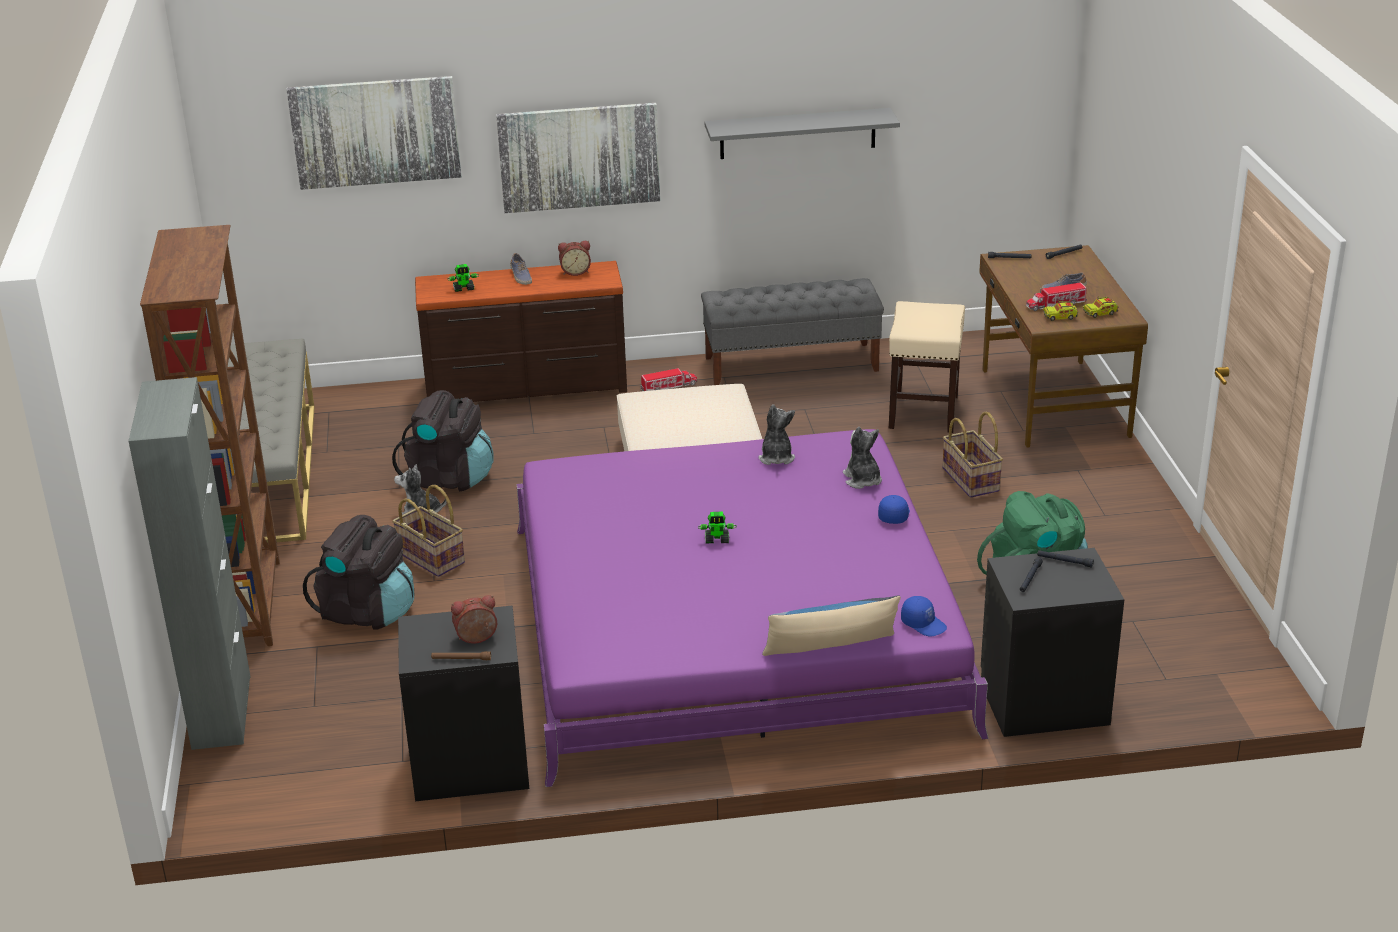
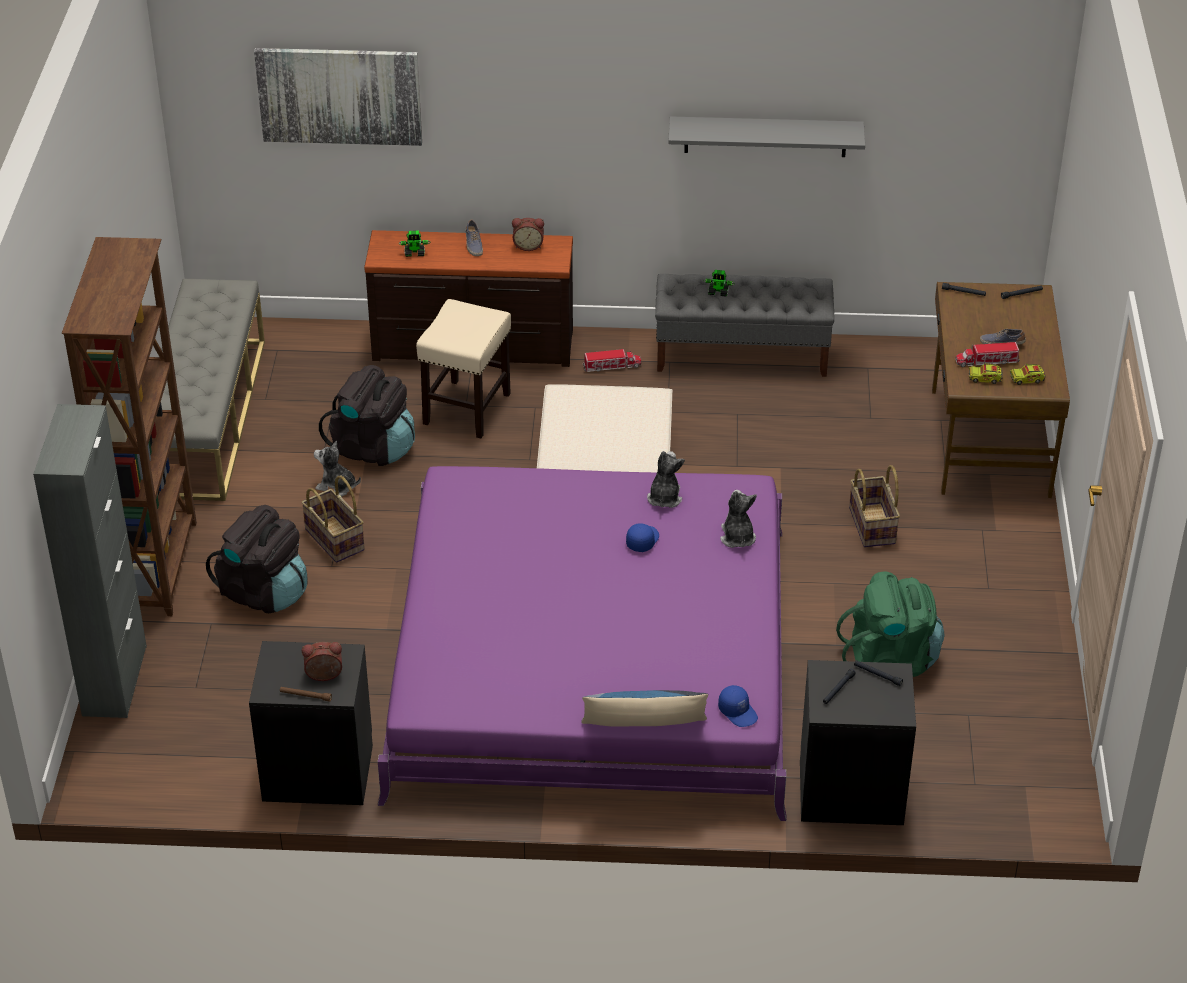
camera: 10 degrees right, 10 degrees up
picture [496,103,660,213] -> none
toy robot [698,512,736,544] -> toy robot moved to [704,270,735,297]
blue cap [878,495,910,524] -> blue cap moved to [626,523,659,552]
beige stool [889,301,965,433] -> beige stool moved to [416,299,511,438]

